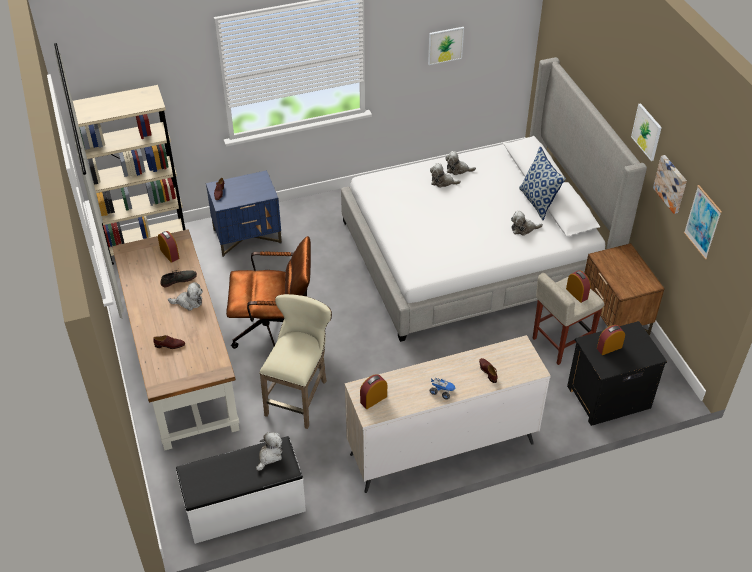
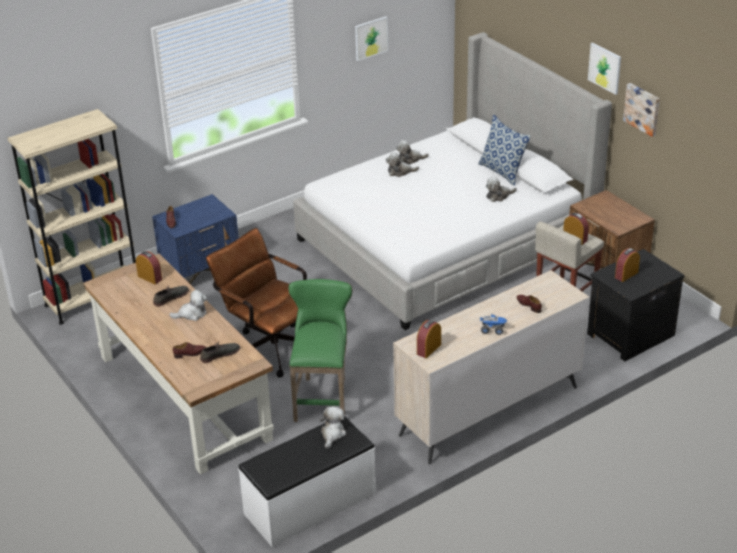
camera: 15 degrees left, 10 degrees down
brown office chair [226,236,311,349] -> brown office chair turned 120 degrees counterclockwise [206,228,307,377]
beige stool [259,294,332,429] -> green stool [288,279,353,422]
picture [684,185,722,259] -> none
none -> grey shoe [200,342,240,363]

